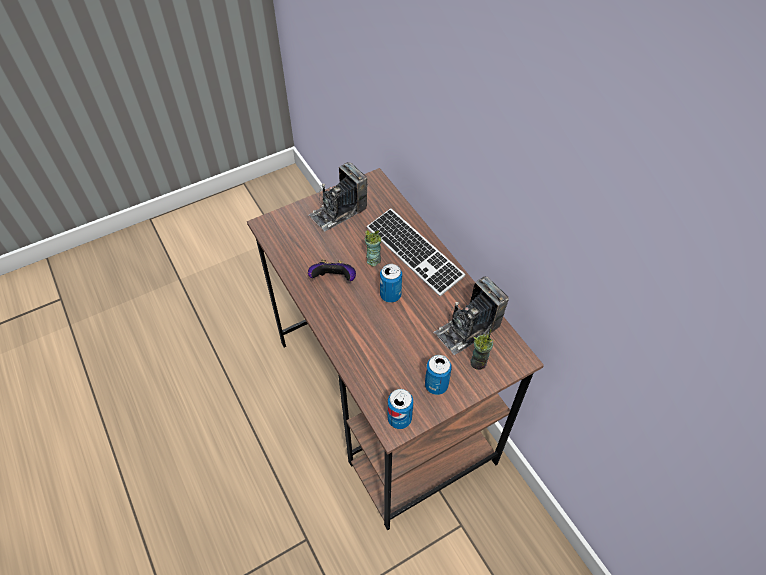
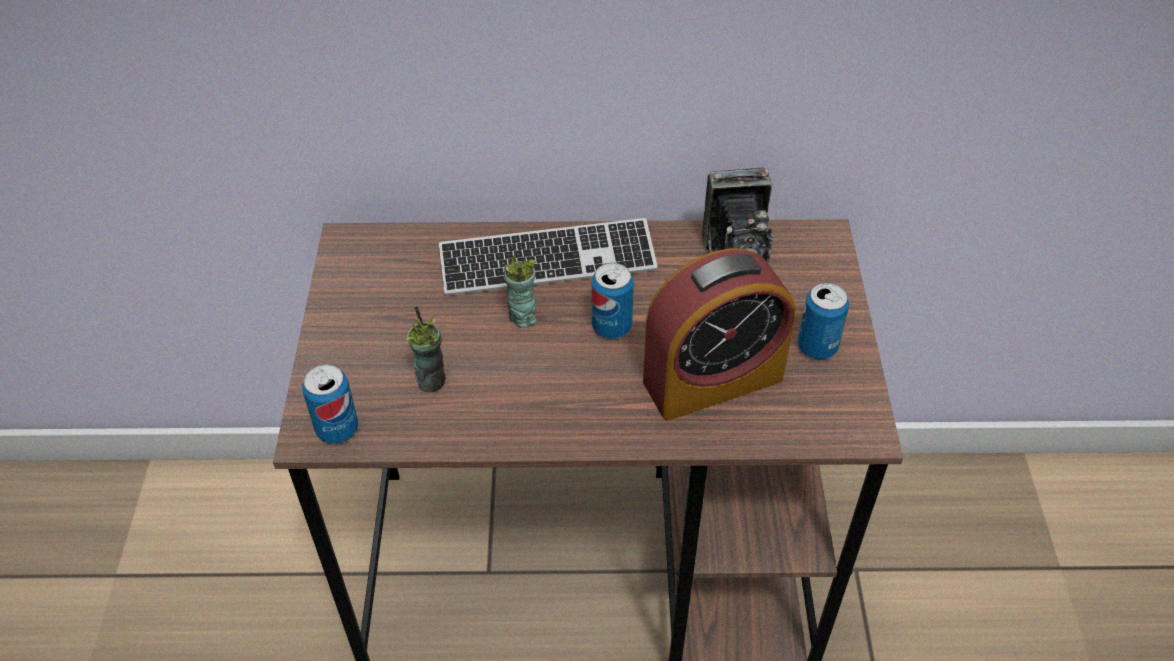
camera: 60 degrees left, 5 degrees down
camera [308,162,368,231] -> none
game controller [308,259,356,281] -> none
can [388,389,413,429] -> can moved to [302,364,358,444]
cup [470,329,494,370] -> cup moved to [406,306,446,392]
none -> alarm clock [643,248,796,420]

